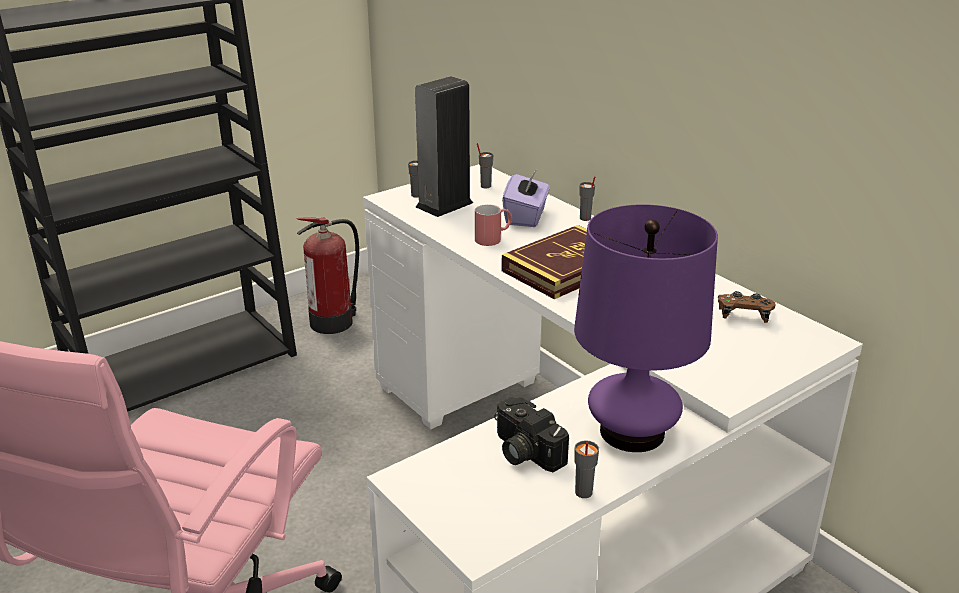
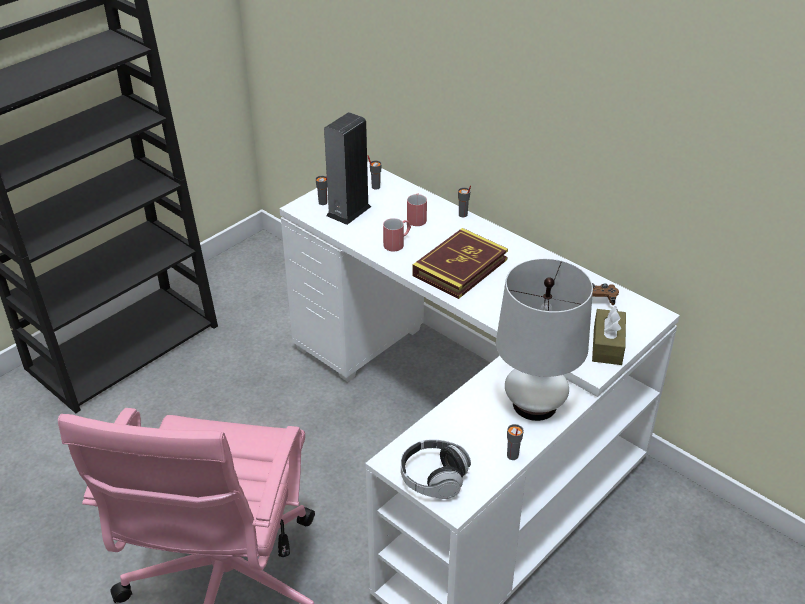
camera: 10 degrees left, 10 degrees up
fire extinguisher [297,217,359,334] -> none
camera [494,397,569,473] -> none
purple tissue box [502,169,550,227] -> red mug [407,193,427,226]
purple table lamp [574,204,718,452] -> white table lamp [496,259,593,421]
none -> headphones [401,439,471,499]
none -> brown tissue box [592,306,626,365]

